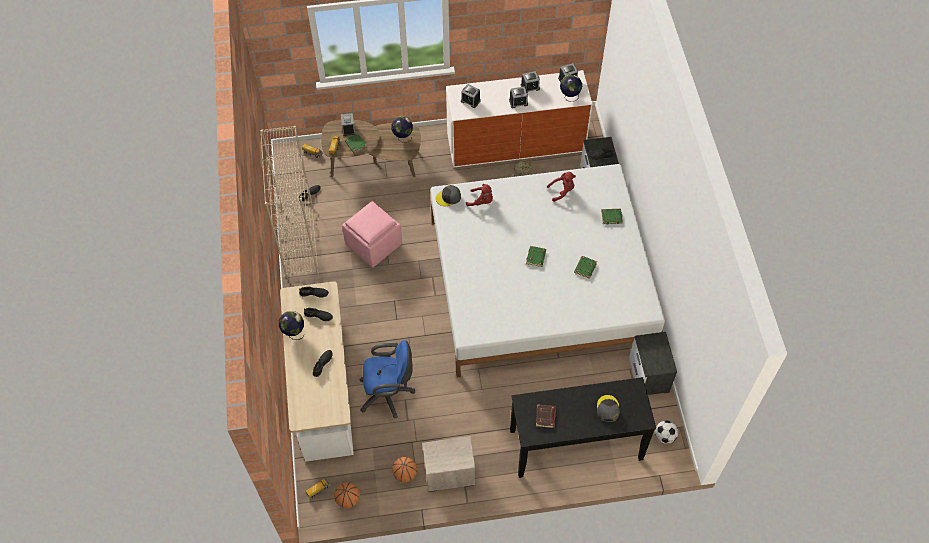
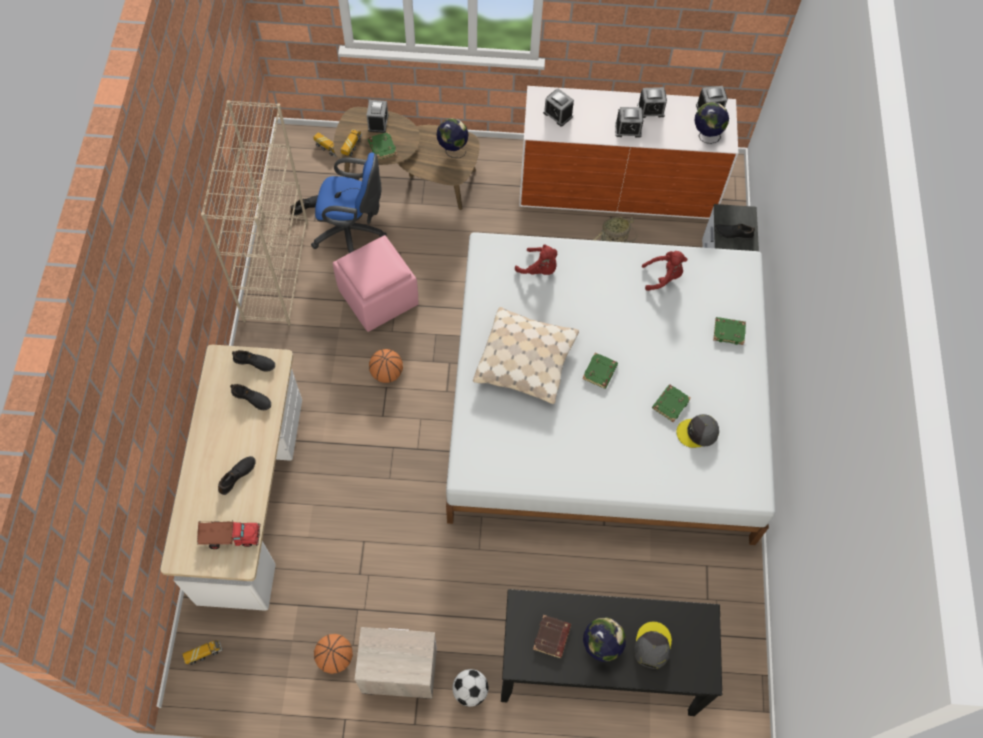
camera: 10 degrees right, 5 degrees up
globe [279,311,305,340] -> globe moved to [583,617,626,662]
basketball [334,482,360,508] -> basketball moved to [369,349,403,383]
blue office chair [360,340,415,418] -> blue office chair moved to [311,152,387,253]
grey cap [436,185,461,206] -> grey cap moved to [676,414,719,448]
nightstand [629,332,677,395] -> none
football [655,420,679,444] -> football moved to [452,669,488,707]
none -> toy truck [197,521,260,549]
none -> beige pillow [473,307,579,404]

